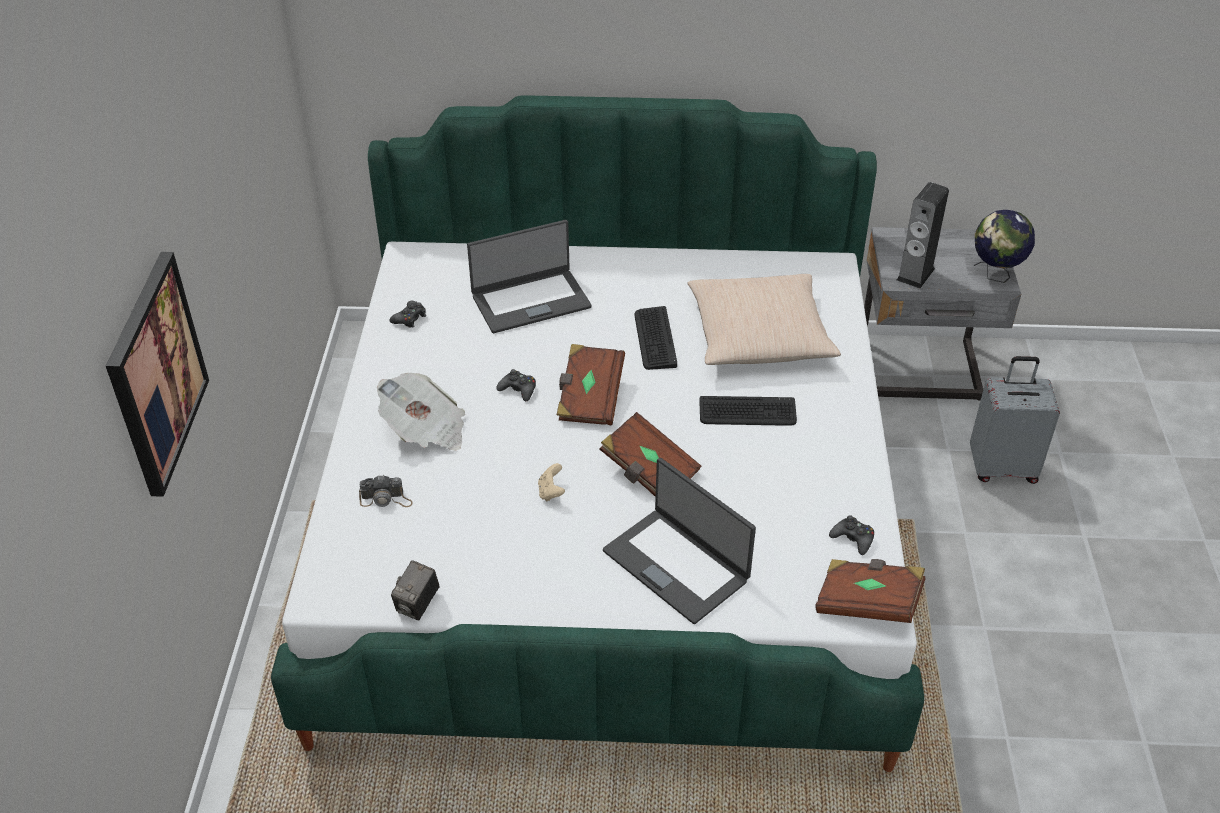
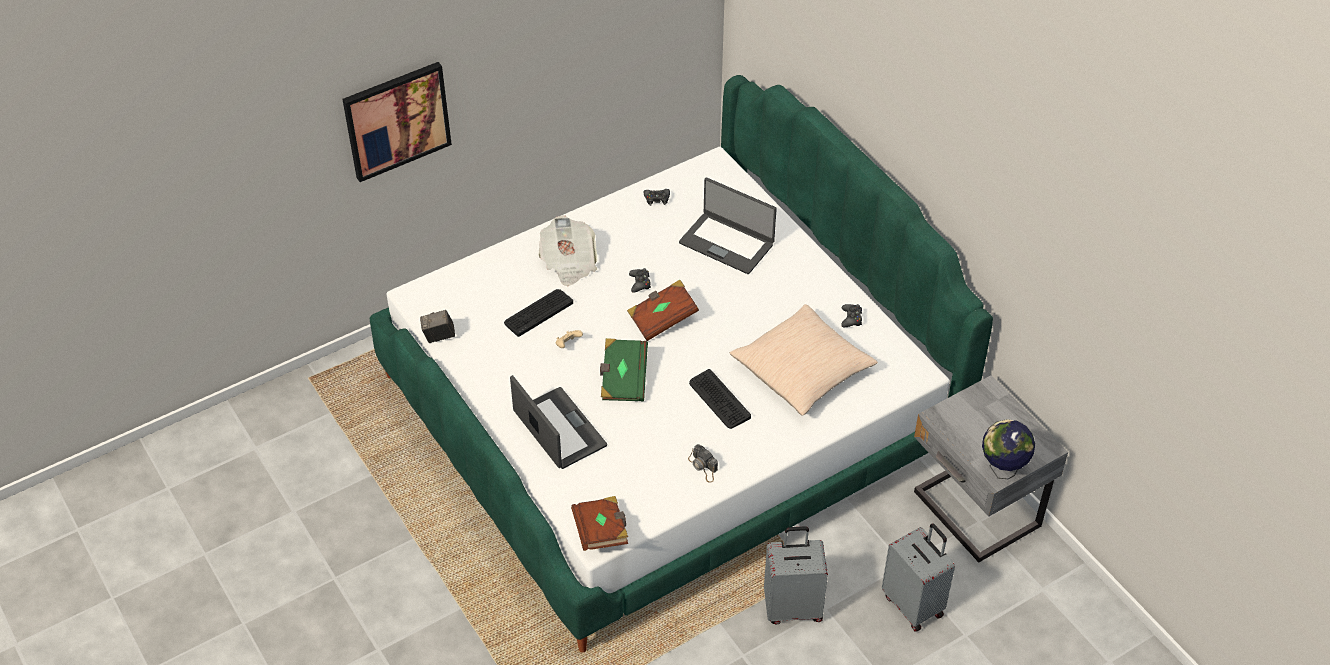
camera: 55 degrees right, 5 degrees up
camera [359,475,413,507] -> camera moved to [688,444,718,483]
brown book [599,412,701,497] -> green book [600,338,648,401]
laptop [603,458,756,624] -> laptop turned 135 degrees clockwise [510,375,607,469]
keyboard [634,306,677,370] -> keyboard moved to [504,289,573,337]
black game controller [829,515,874,555] -> black game controller moved to [841,304,862,327]
speaker [896,182,949,289] -> none
none -> grey suitcase [764,526,828,624]

